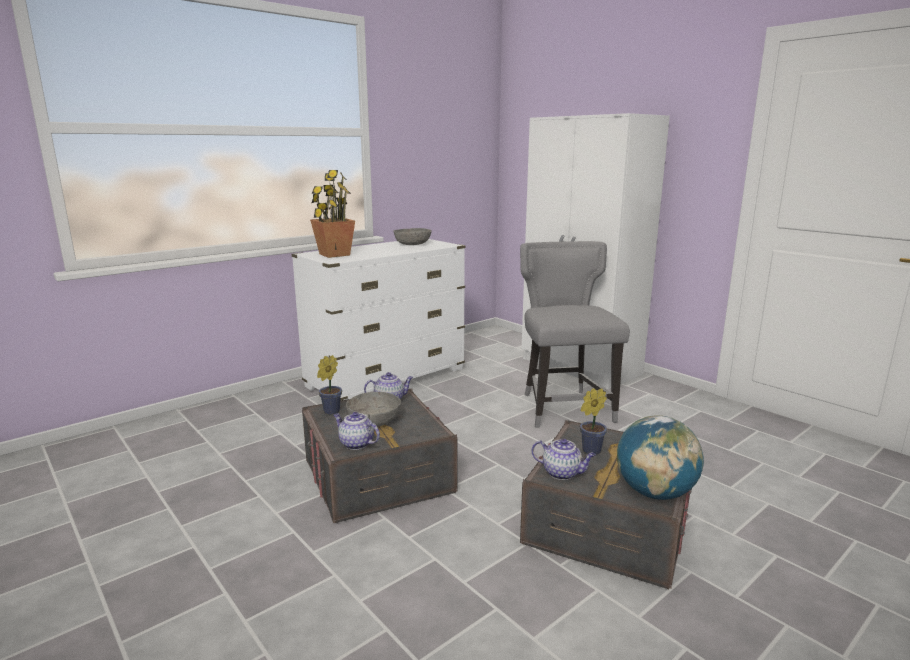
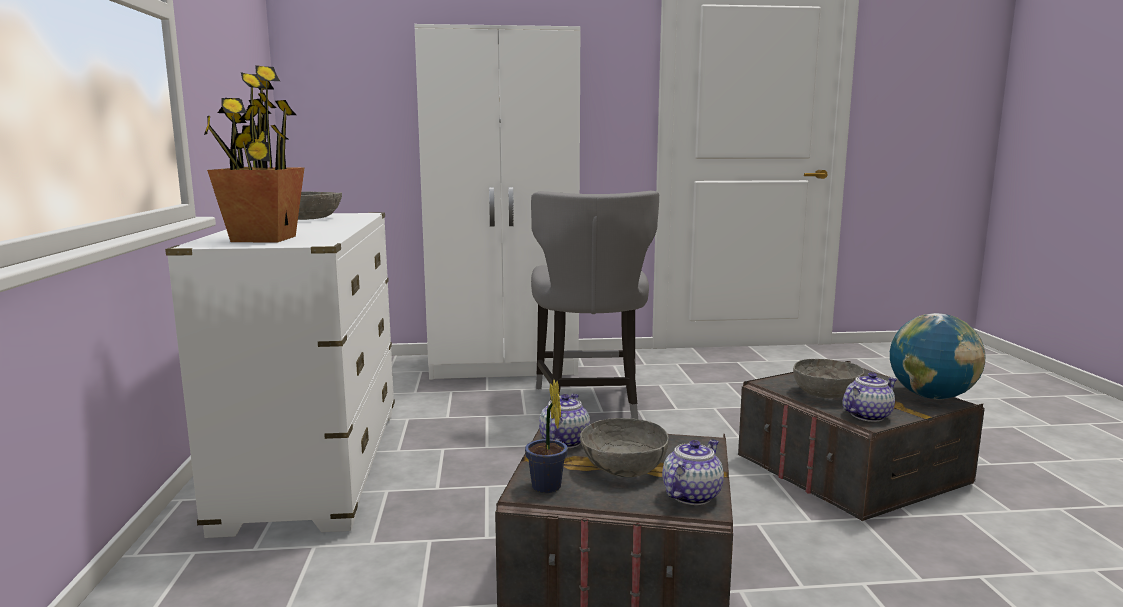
camera: 55 degrees left, 5 degrees down
teapot [334,412,380,450] -> teapot turned 150 degrees clockwise [662,439,724,505]
grey chair [520,241,630,428] -> grey chair turned 120 degrees counterclockwise [531,191,659,419]
potted plant [580,388,607,455] -> grey bowl [793,359,864,399]

